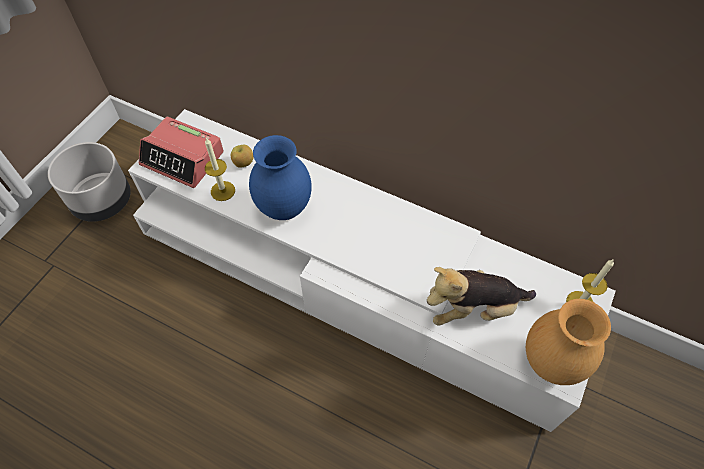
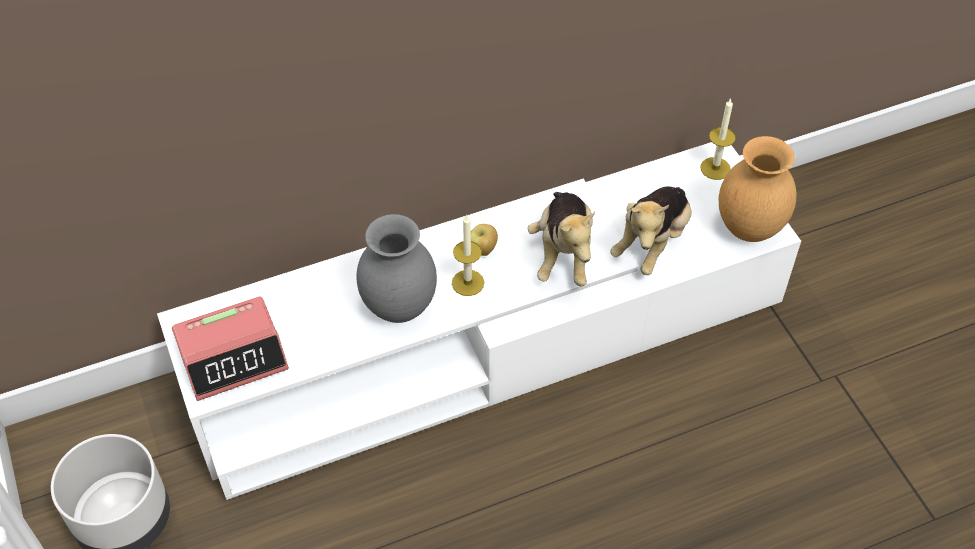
camera: 50 degrees left, 5 degrees down
candle [205,138,235,201] -> candle moved to [452,215,484,296]
apple [231,145,254,168] -> apple moved to [471,224,498,256]
blue vase [249,135,312,220] -> grey vase [356,214,437,323]
none -> plush toy [528,192,595,287]

